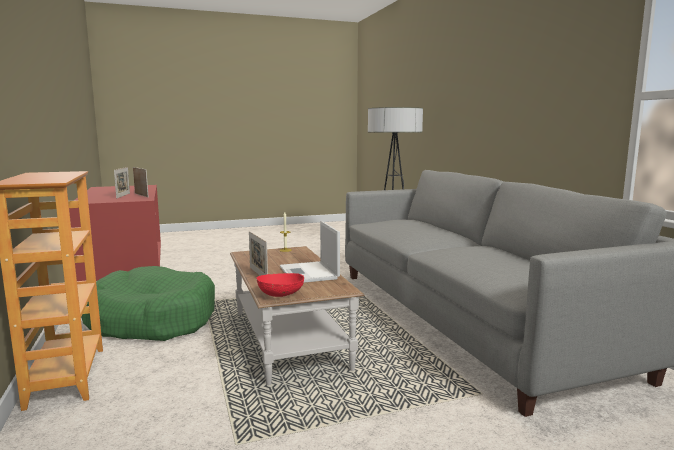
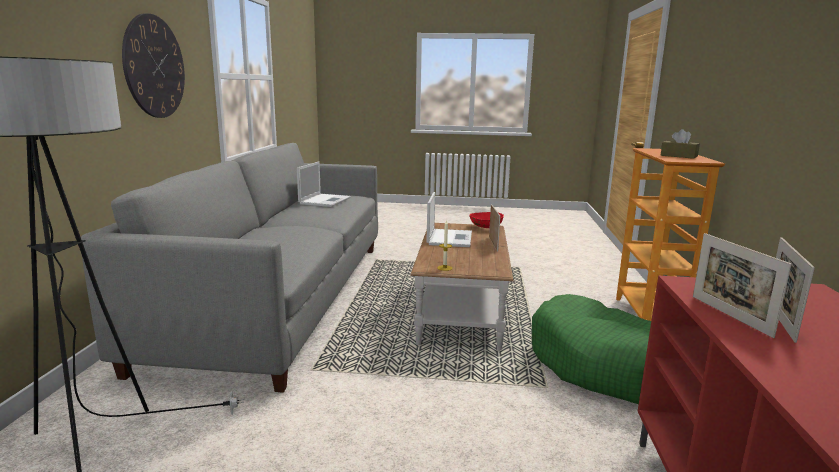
camera: 155 degrees left, 5 degrees up
none -> wall clock [122,13,185,118]
none -> laptop [297,162,351,207]
none -> brown tissue box [661,129,700,159]

